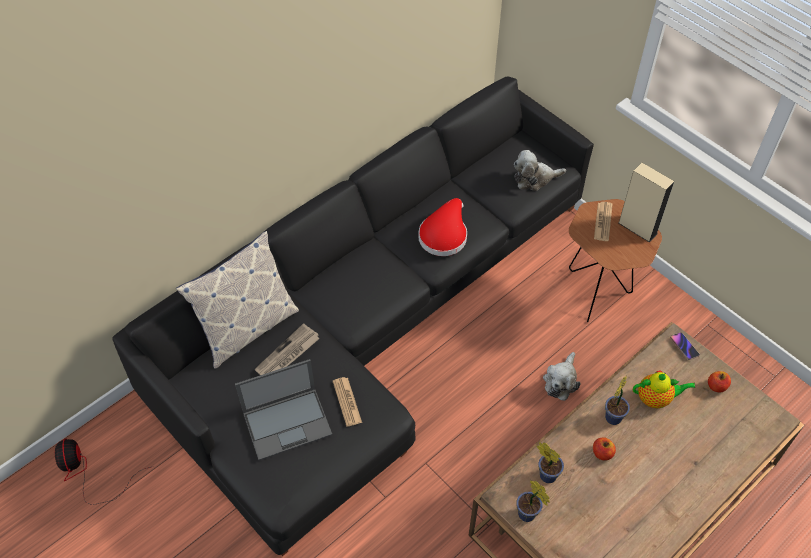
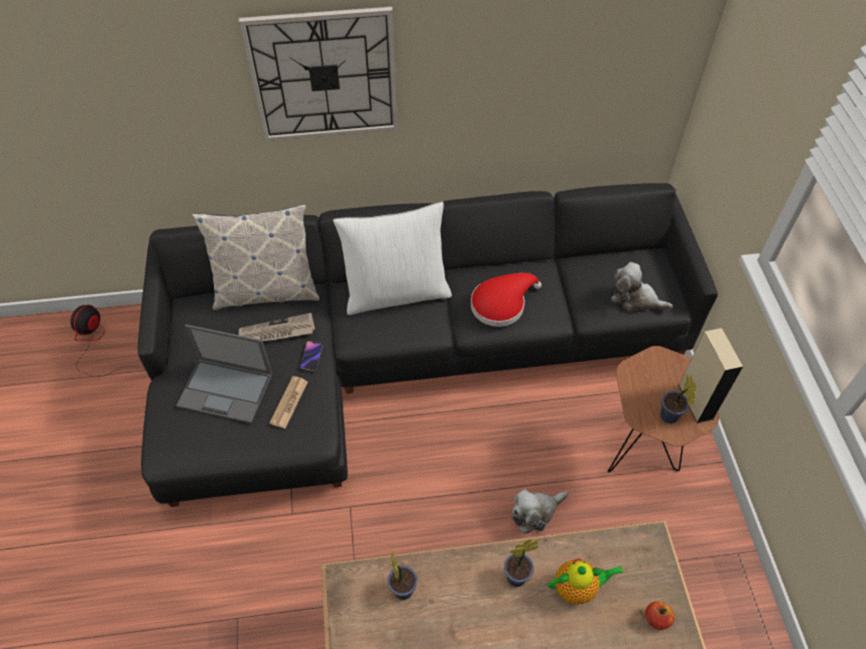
camera: 35 degrees right, 0 degrees up
potted plant [516,480,550,522] -> potted plant moved to [660,374,696,424]
apple [593,437,616,461] -> none
newspaper [594,202,613,241] -> none
teapot [633,371,695,408] -> teapot turned 45 degrees counterclockwise [548,558,624,604]
phone [670,332,700,360] -> phone moved to [300,341,323,372]
none -> wall clock [239,7,398,141]
none -> white pillow [333,202,452,315]

